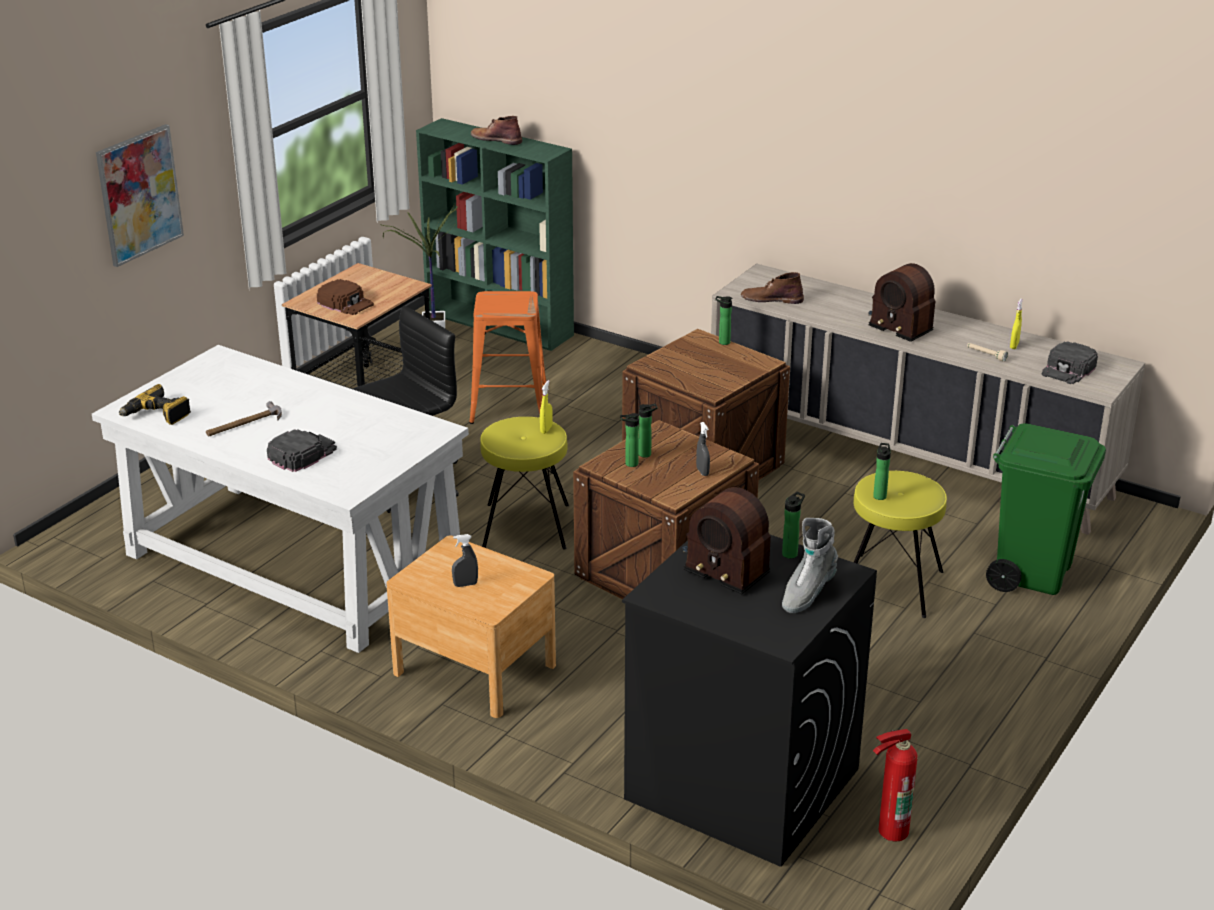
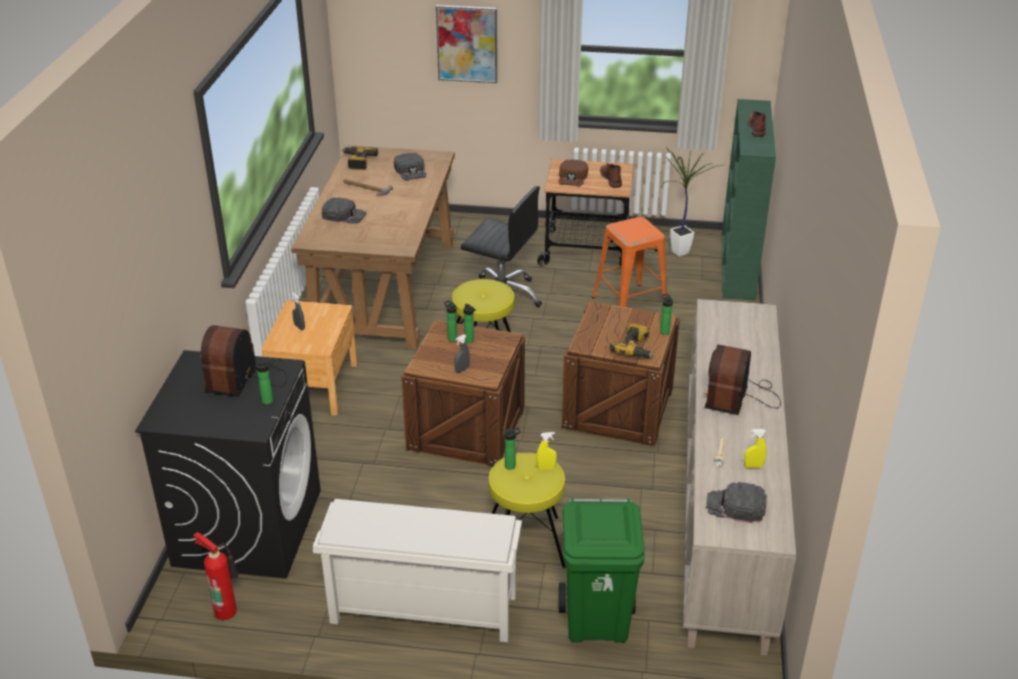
camera: 65 degrees right, 5 degrees up
white desk [92,345,469,653] -> brown desk [291,145,455,349]
yellow spray bottle [540,380,553,434] -> yellow spray bottle moved to [536,432,557,470]
brown boot [741,272,804,304] -> brown boot moved to [600,163,622,188]
grey boot [782,518,838,613] -> none
none -> white shoe rack [313,499,522,642]
none -> black cap [394,153,426,181]
none -> power drill [610,323,654,358]

